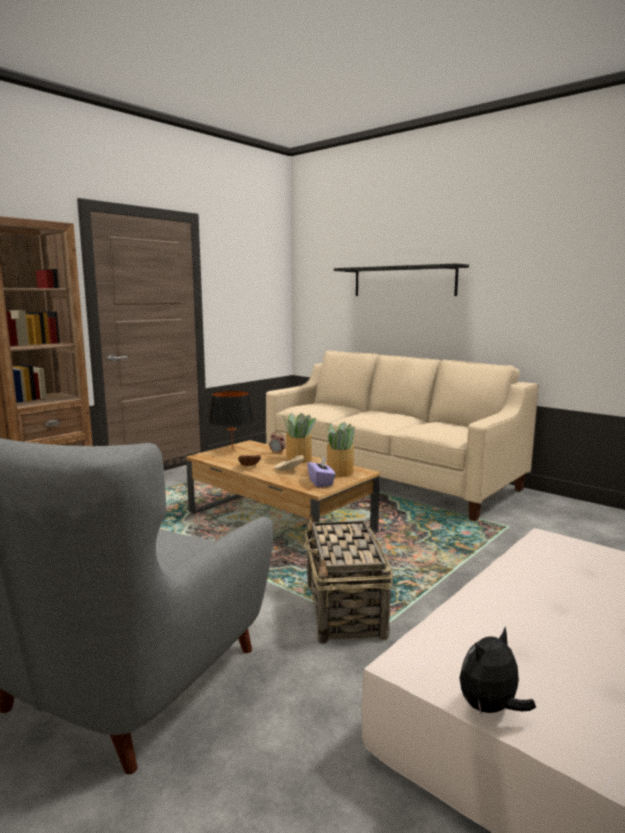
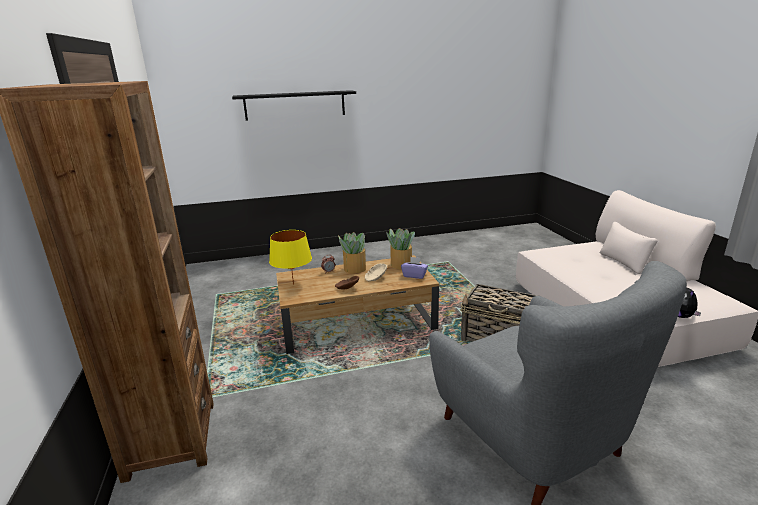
camera: 55 degrees left, 10 degrees up
black table lamp [208,391,254,450] -> yellow table lamp [269,230,312,285]
beige sofa [266,350,539,521] -> none

